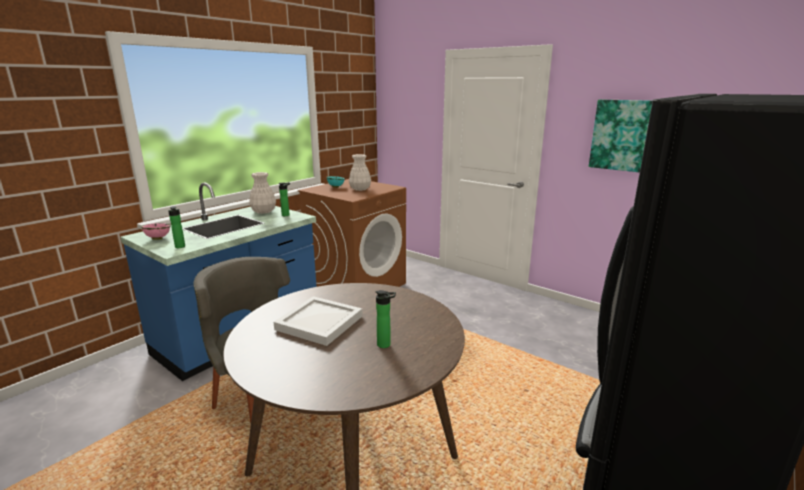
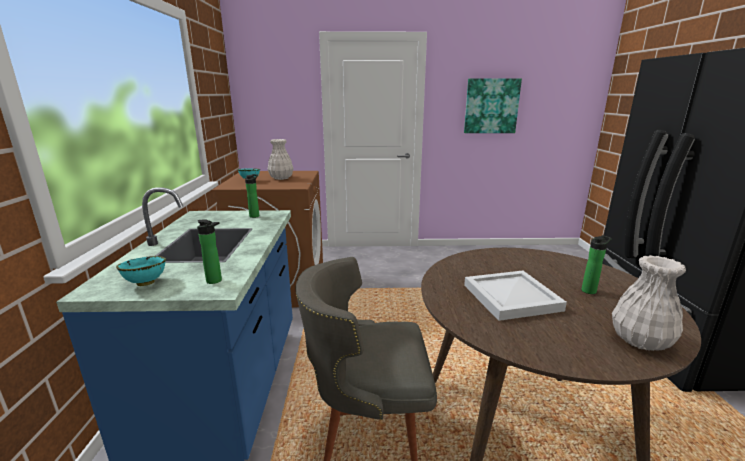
camera: 40 degrees left, 0 degrees up
pink bowl [141,223,171,240] -> turquoise bowl [116,256,166,286]
white vase [249,172,276,214] -> white vase moved to [612,255,686,351]

